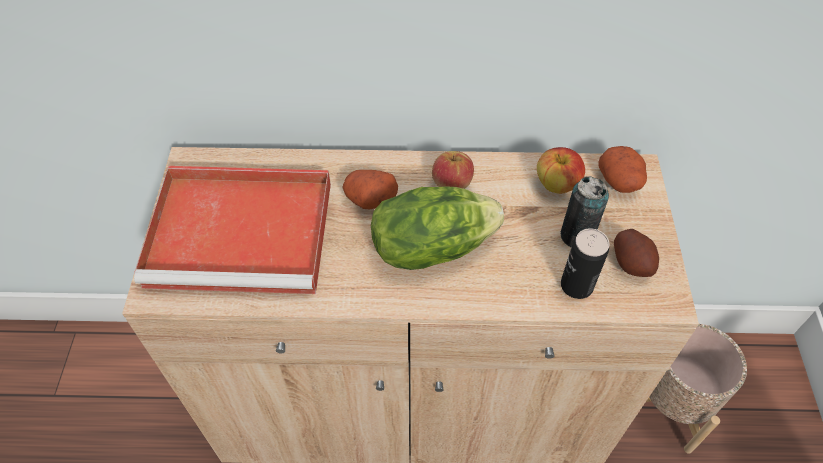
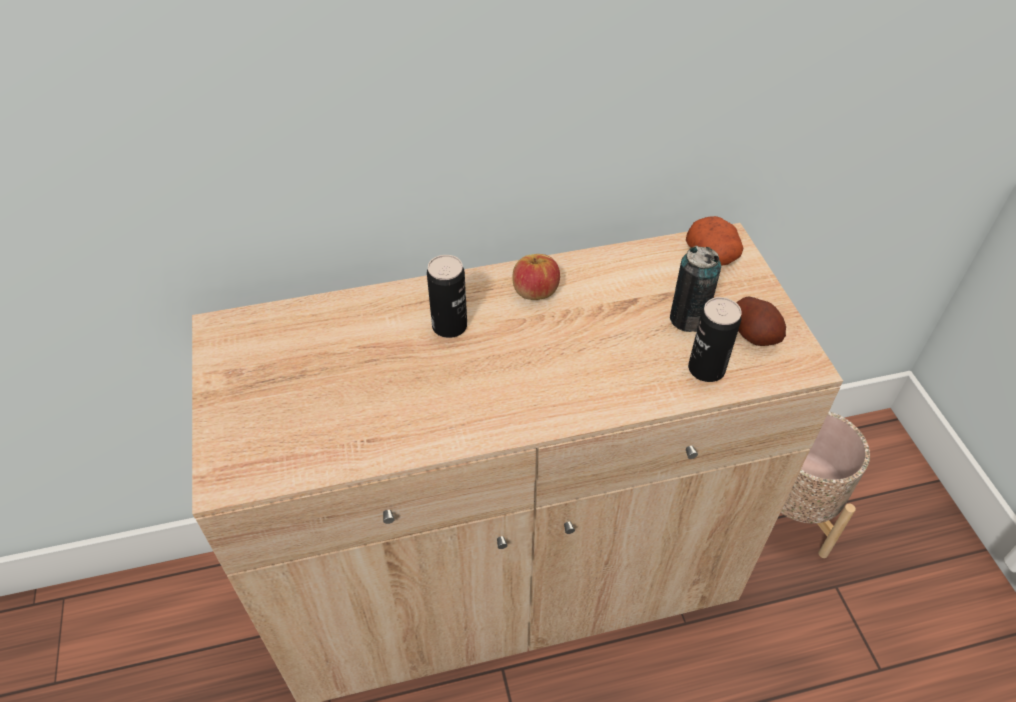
camera: 15 degrees left, 5 degrees down
red tray [134,166,331,294] -> none
potato [342,170,398,209] -> can [427,255,467,338]
lettuce [371,186,504,270] -> none
apple [537,147,585,194] -> none

